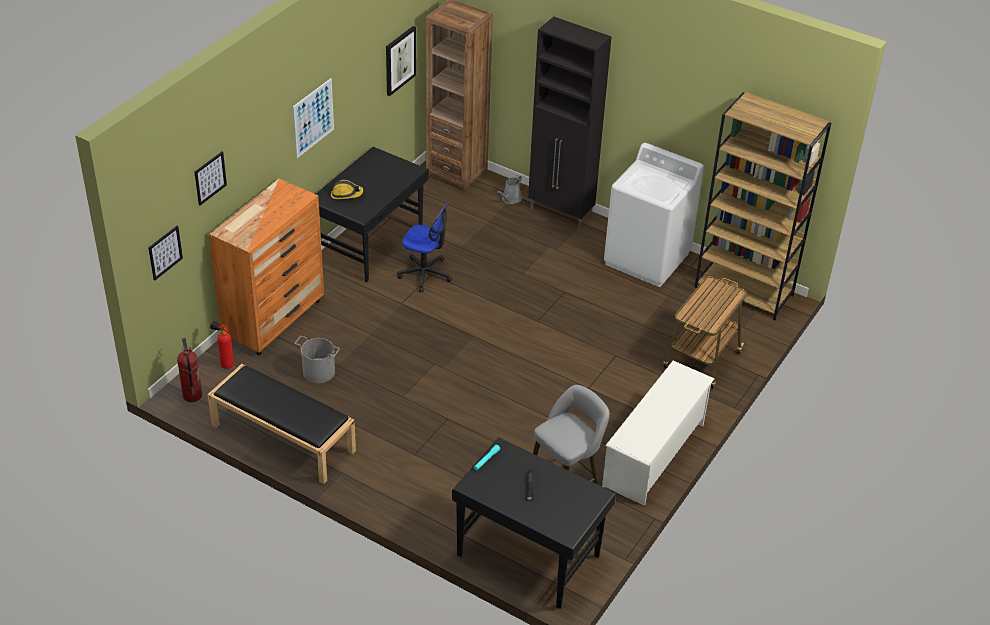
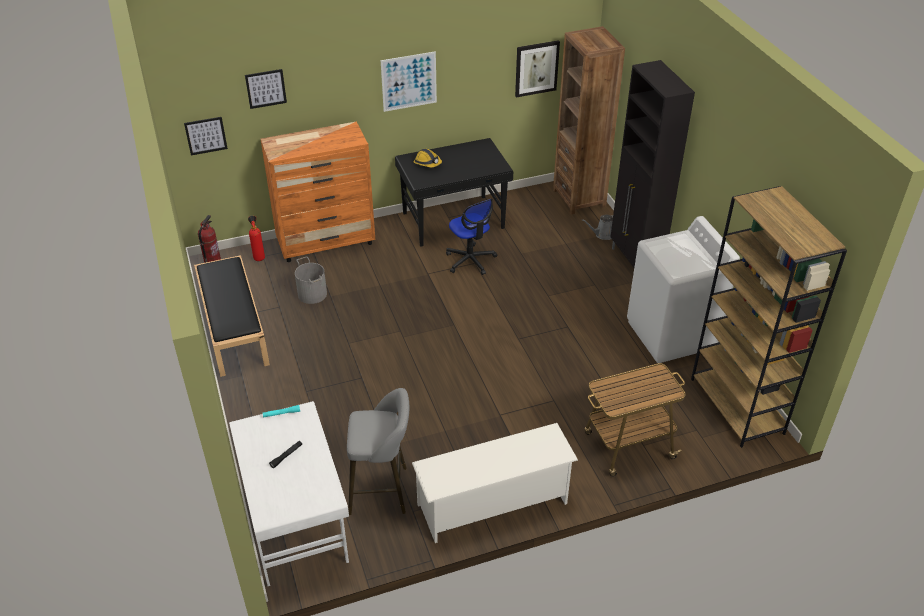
camera: 40 degrees right, 0 degrees up
black desk [452,437,616,609] -> white desk [229,401,349,586]

